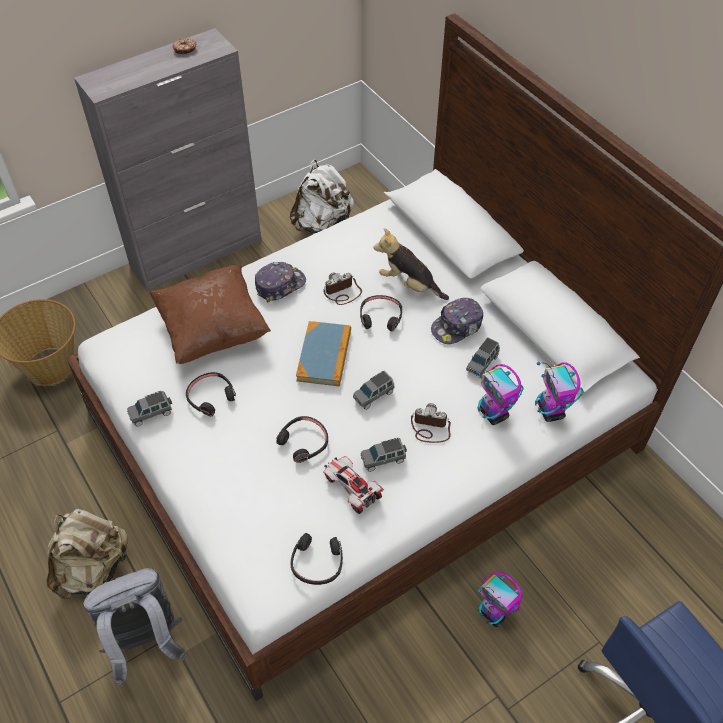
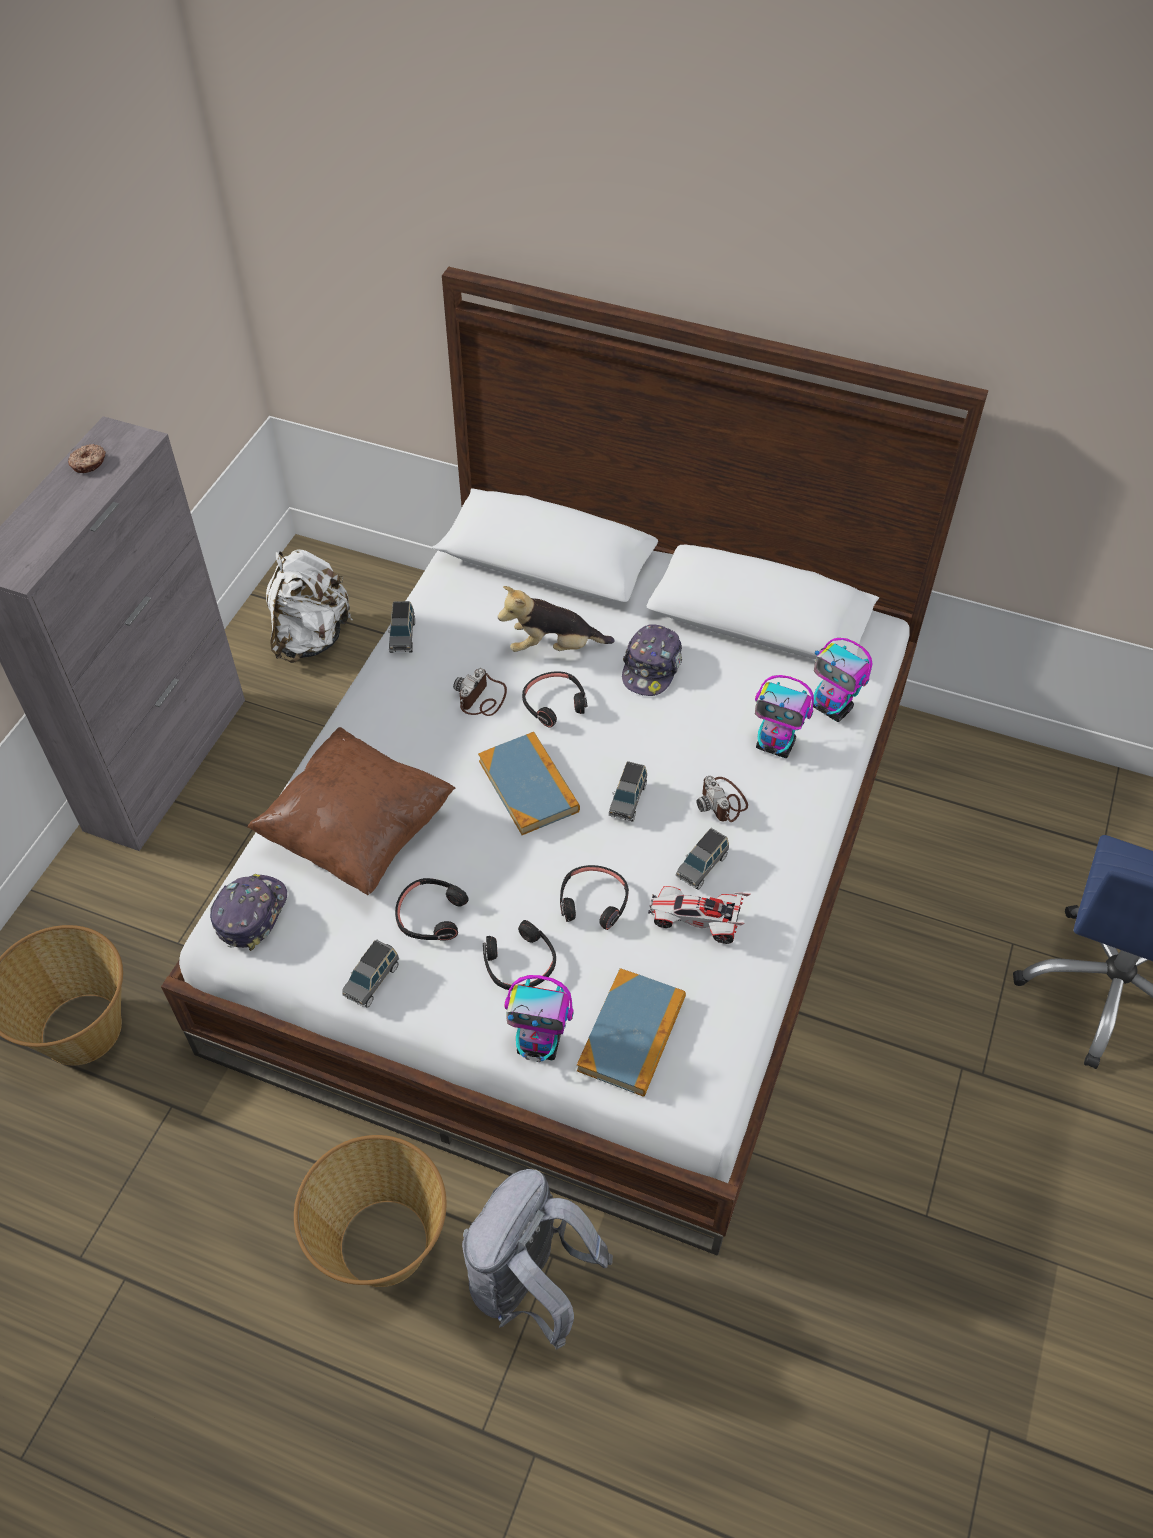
camera: 35 degrees left, 0 degrees up
beige backpack [46,509,128,599] -> basket [294,1135,447,1287]
cap [255,262,306,303] -> cap moved to [210,874,287,951]
black headphones [291,533,343,585] -> black headphones moved to [483,920,556,990]
camera [411,403,451,443] -> camera turned 90 degrees counterclockwise [696,776,748,822]
grey toy car [466,338,500,378] -> grey toy car moved to [388,601,415,653]
toy robot [477,572,522,627] -> toy robot moved to [504,975,574,1063]
none -> book [577,968,686,1097]

